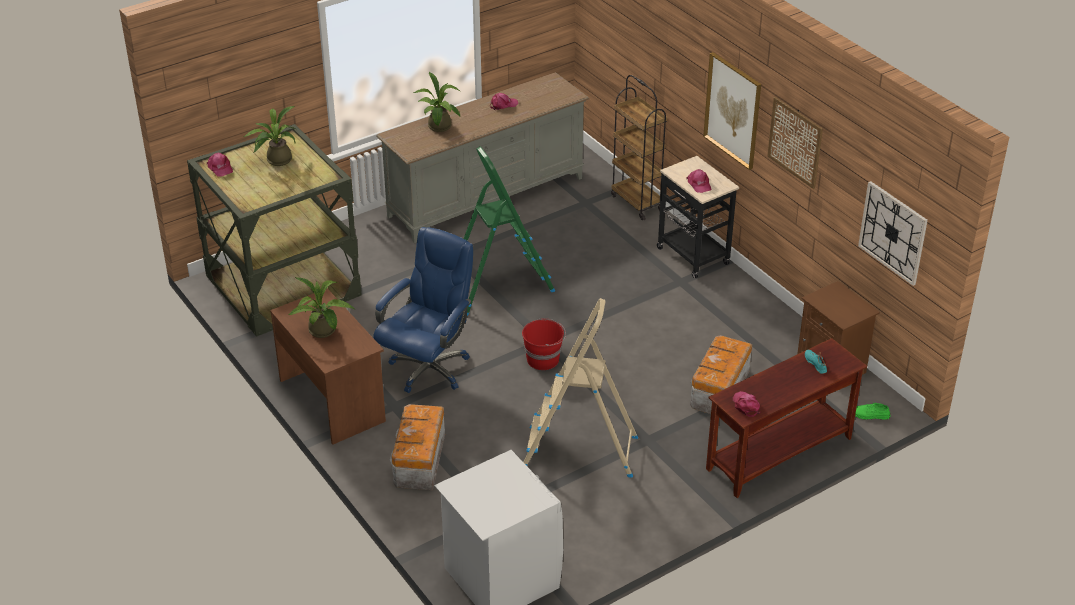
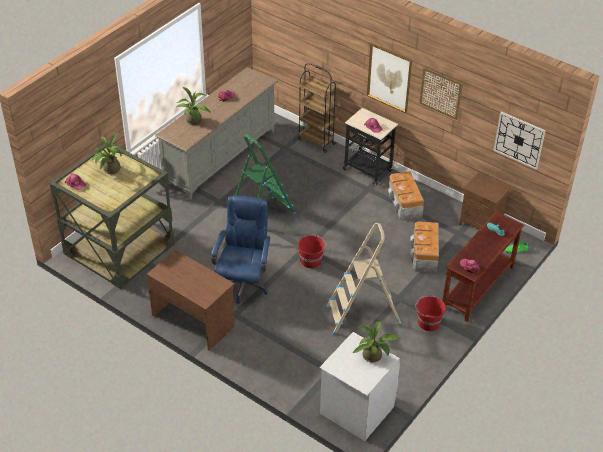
camera: 20 degrees left, 5 degrees up
potted plant [288,277,354,338] -> potted plant moved to [352,321,400,363]
storage box [389,404,445,490] -> storage box moved to [388,171,424,220]
none -> red bucket [415,295,446,331]

